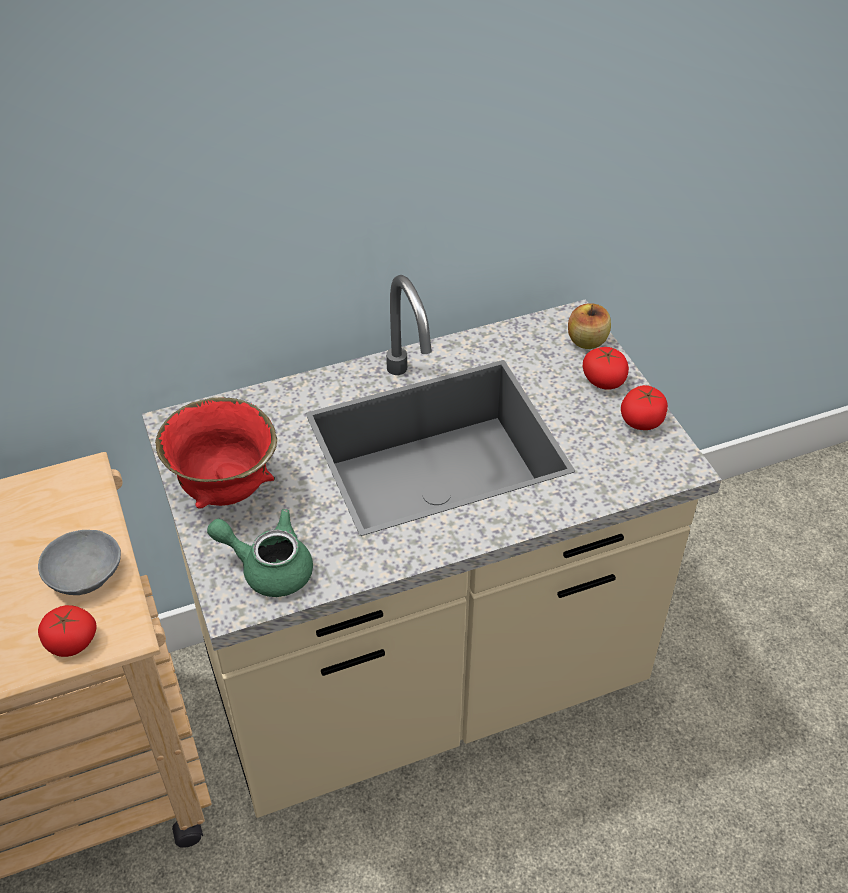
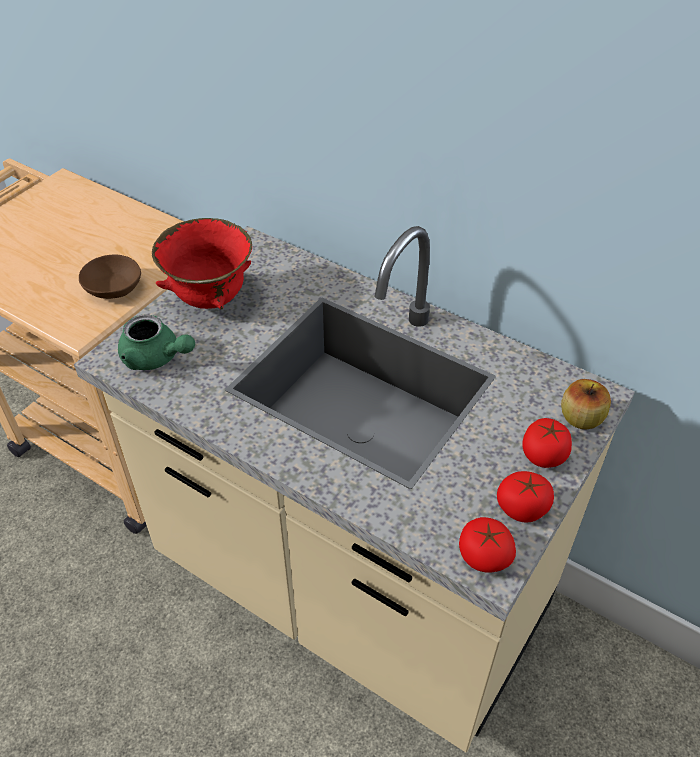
camera: 55 degrees right, 0 degrees up
grey bowl [38,530,121,595] -> brown bowl [79,254,141,299]
tomato [38,605,97,657] -> tomato moved to [459,517,516,573]
green teapot [207,509,313,597] -> green teapot turned 135 degrees clockwise [118,315,195,370]

